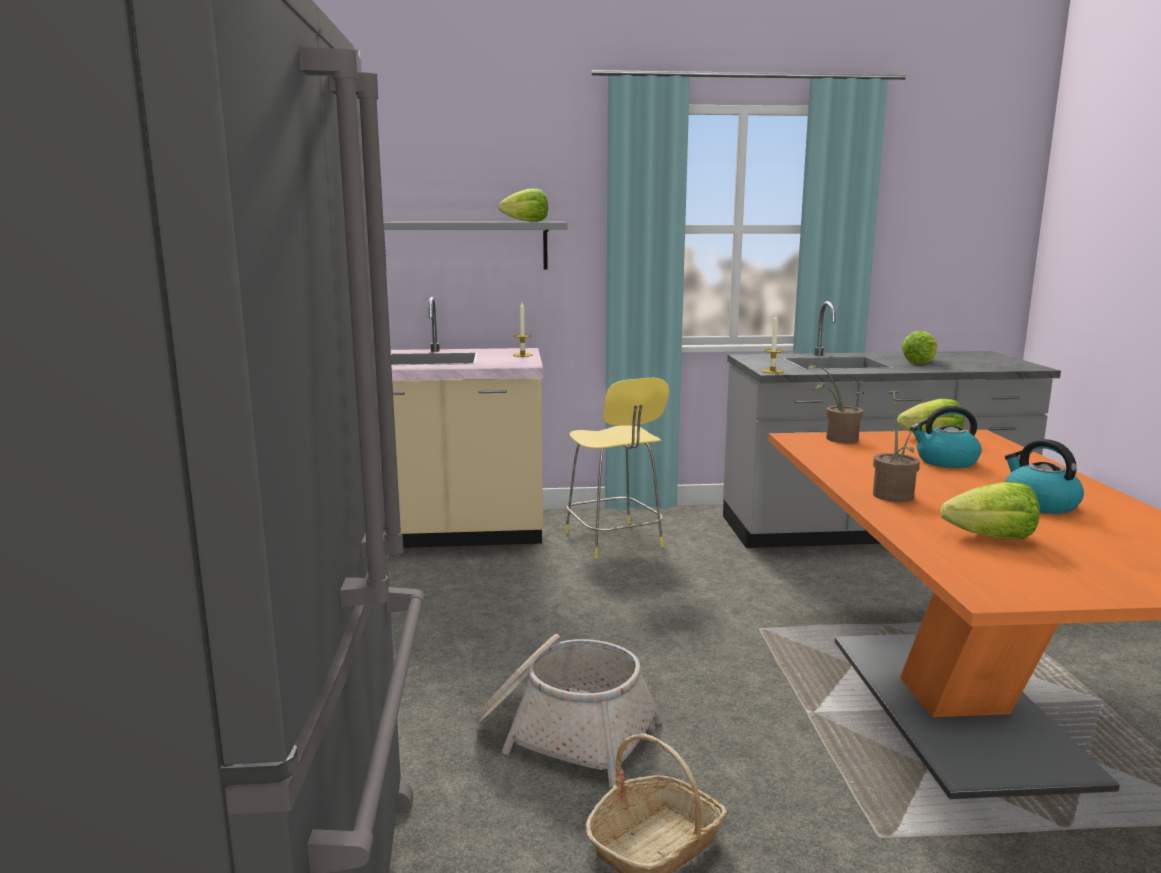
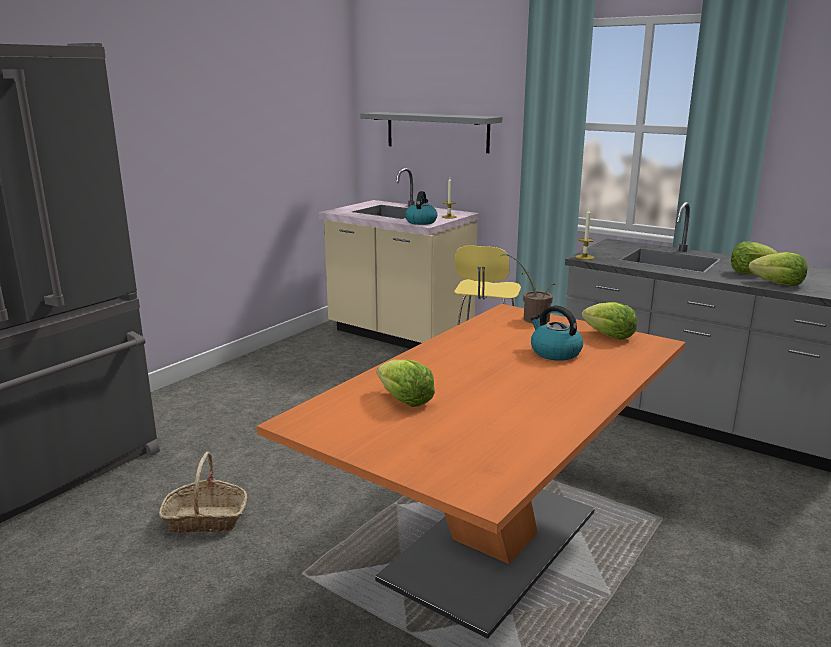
camera: 40 degrees right, 5 degrees up
basket [475,634,663,787] -> none
lettuce [499,189,548,222] -> lettuce moved to [749,252,807,286]
potted plant [873,391,922,502] -> none
kettle [1005,439,1084,514] -> kettle moved to [405,191,438,225]

